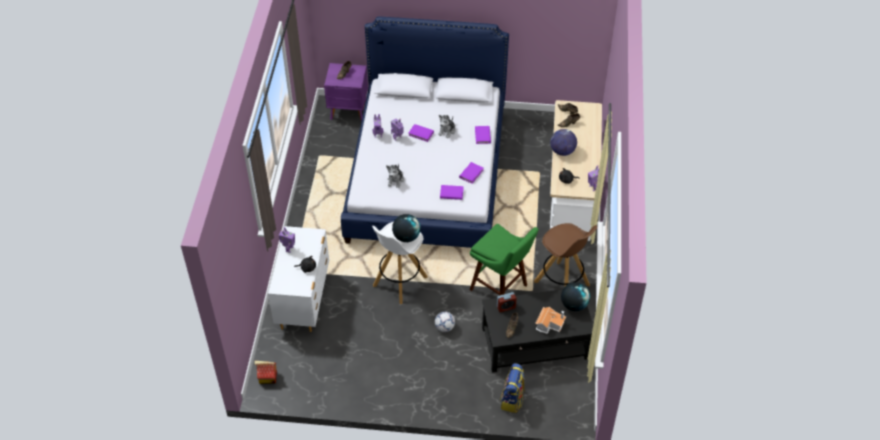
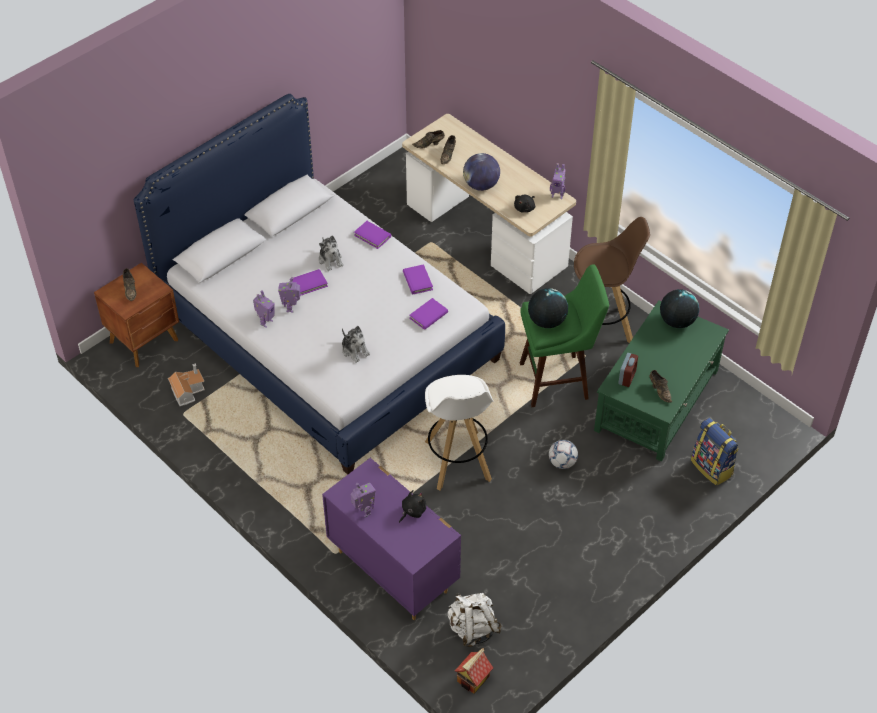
camera: 50 degrees left, 0 degrees up
white dresser [268,226,329,332] -> purple dresser [322,458,461,620]
purple nightstand [324,63,368,122] -> brown nightstand [94,263,179,367]
globe [392,214,421,242] -> globe moved to [528,288,568,328]
black coffee table [482,289,593,372] -> green coffee table [594,300,729,462]
toy house [535,307,566,334] -> toy house moved to [168,364,205,406]
none -> white backpack [447,593,501,647]

